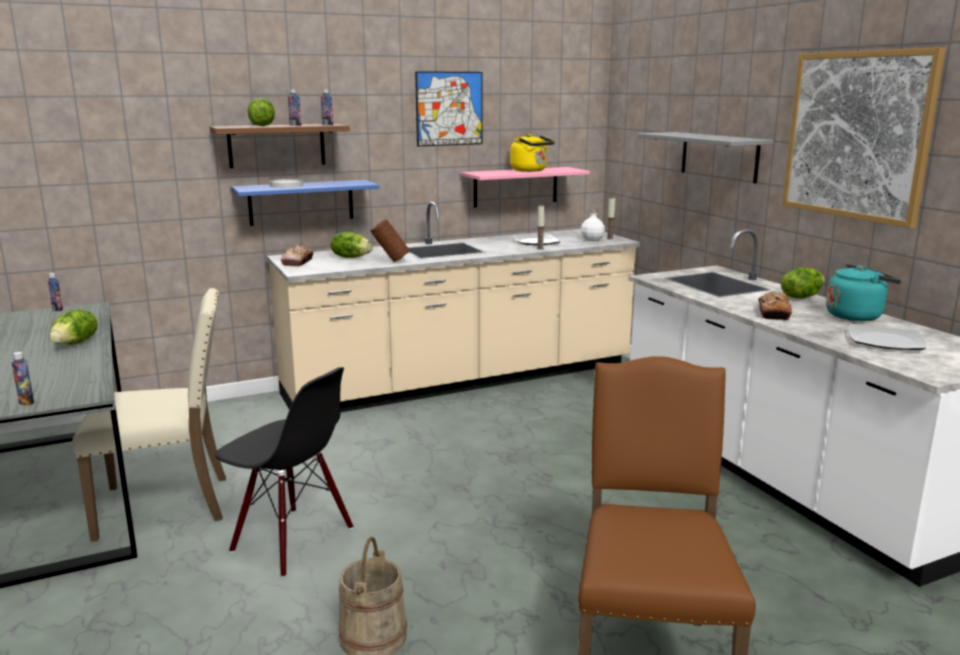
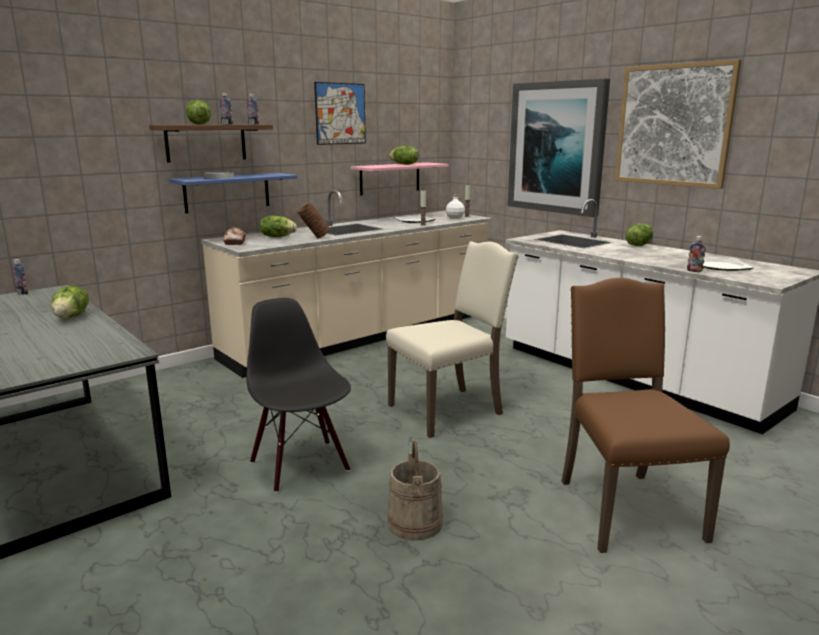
camera: 15 degrees left, 0 degrees up
bottle [12,352,34,406] -> bottle moved to [687,236,706,272]
beige chair [72,288,226,542] -> beige chair moved to [386,241,519,438]
black chair [215,367,353,577] -> black chair turned 135 degrees counterclockwise [247,298,351,493]
yellow kettle [510,134,555,172] -> lettuce [389,146,419,165]
grey shelf [638,132,773,183] -> picture [508,79,610,217]
bread [758,291,792,320] -> none
turquoise kettle [826,264,901,321] -> none

